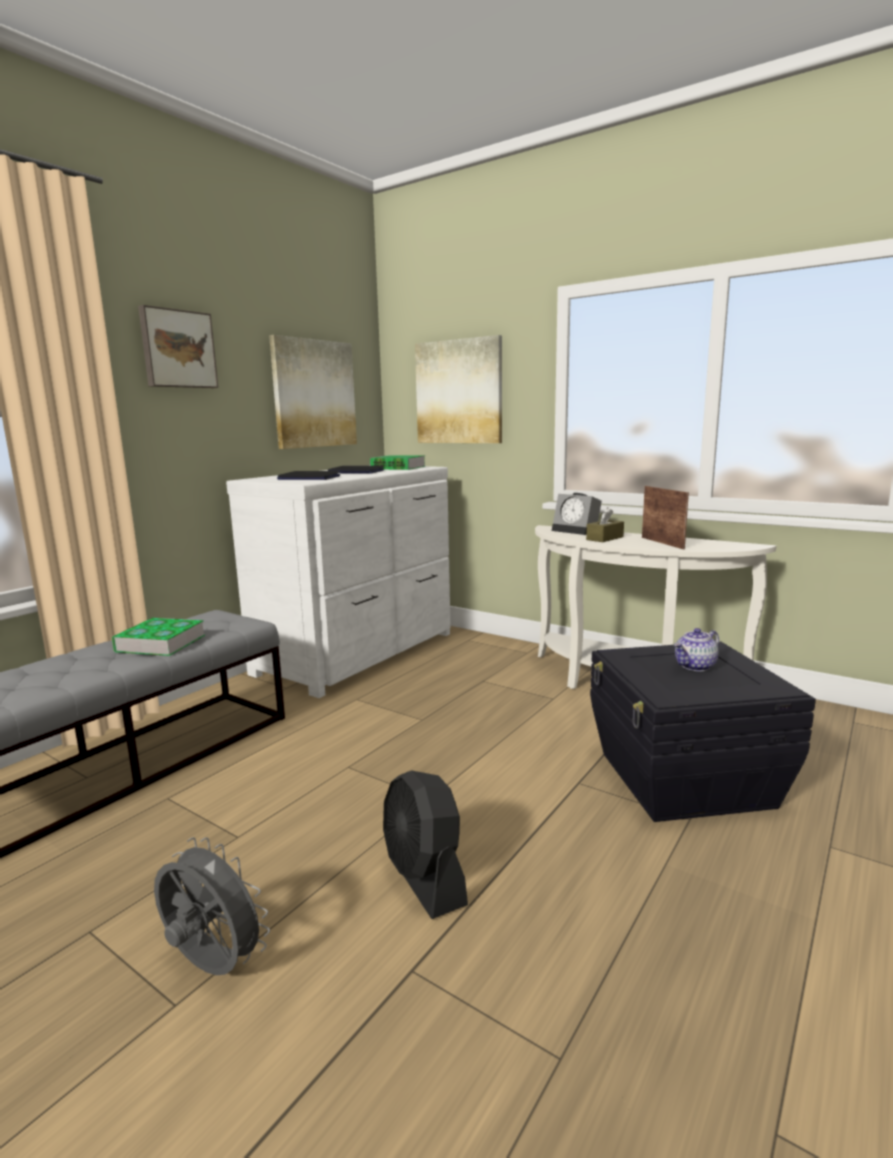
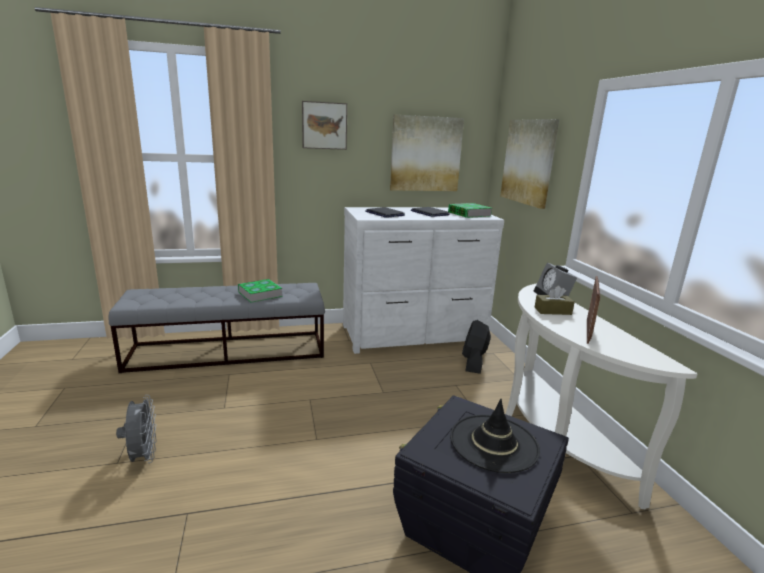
camera: 40 degrees right, 5 degrees up
black fan [383,770,468,919] -> black fan moved to [462,320,491,374]
teapot [674,628,719,671] -> black hat [450,399,540,473]

